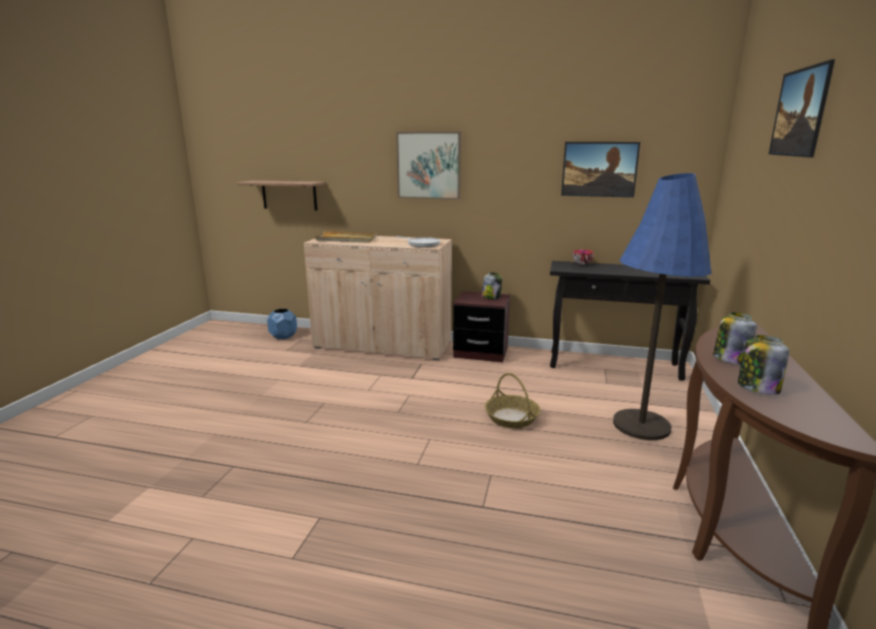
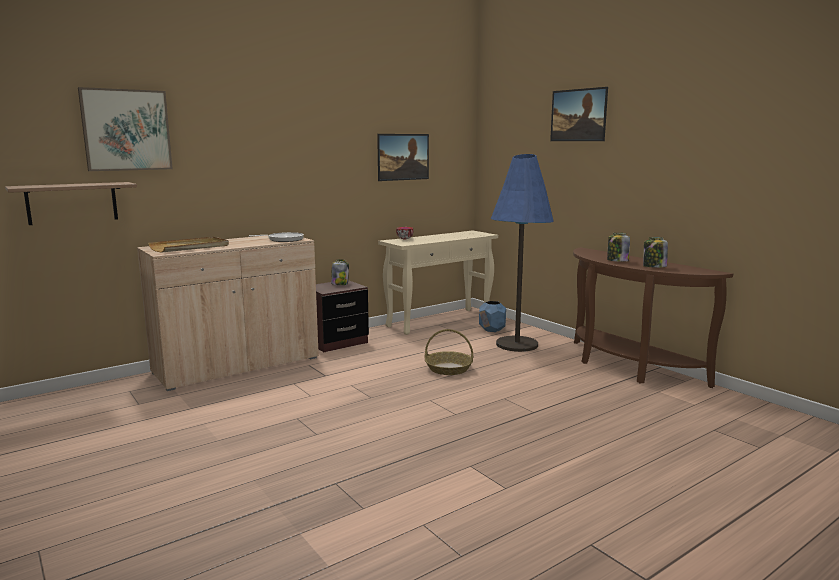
camera: 50 degrees left, 5 degrees down
blue planter [267,309,297,339] -> blue planter moved to [479,301,506,332]
picture [396,132,461,200] -> picture moved to [78,87,173,171]
black console table [550,261,710,381] -> beige console table [378,230,498,335]

